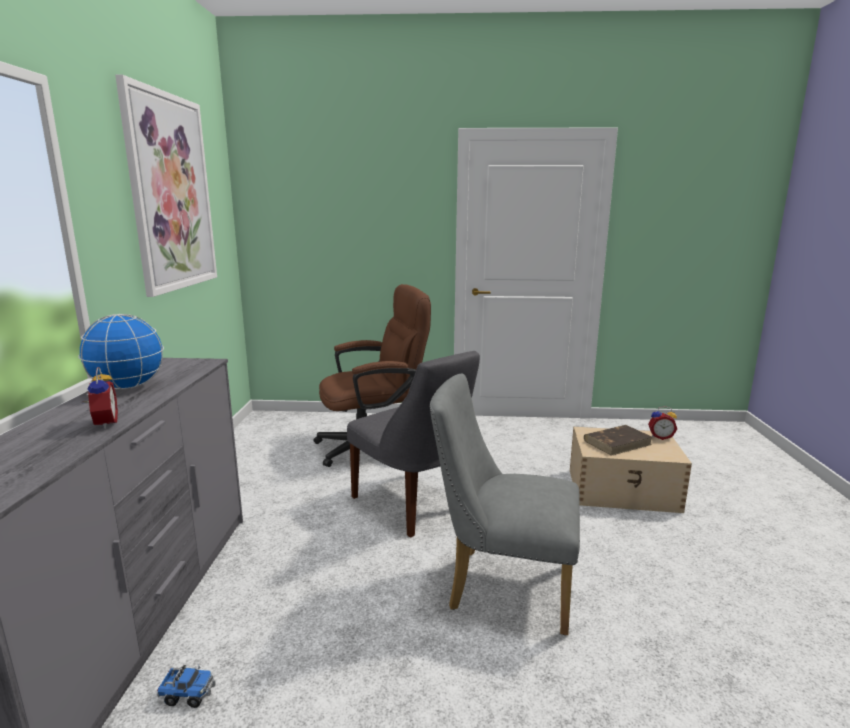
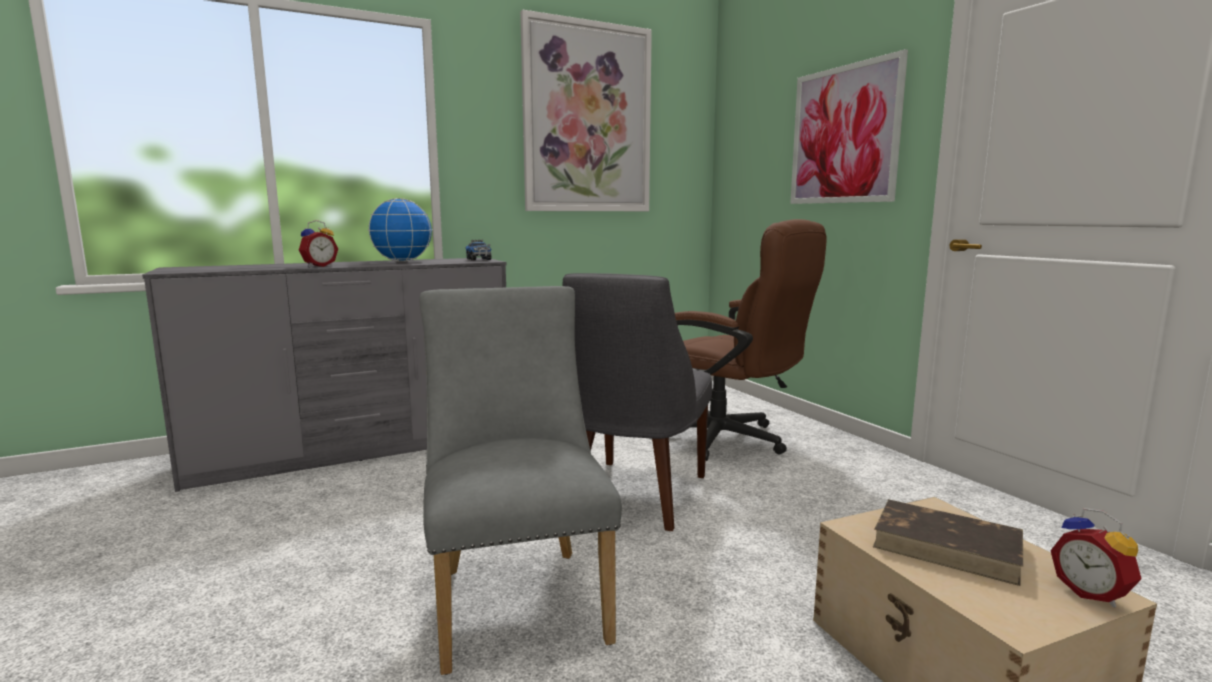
camera: 60 degrees right, 5 degrees down
toy truck [157,665,216,708] -> toy truck moved to [465,240,492,261]
none -> picture [790,49,908,204]

